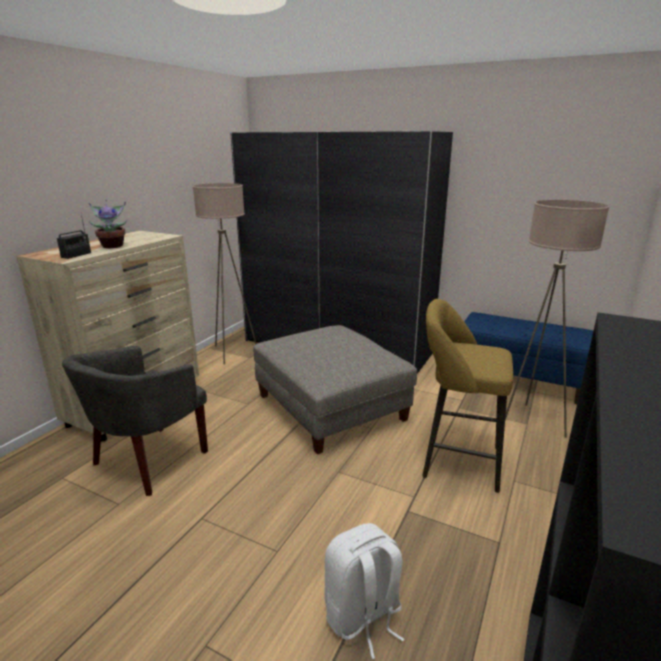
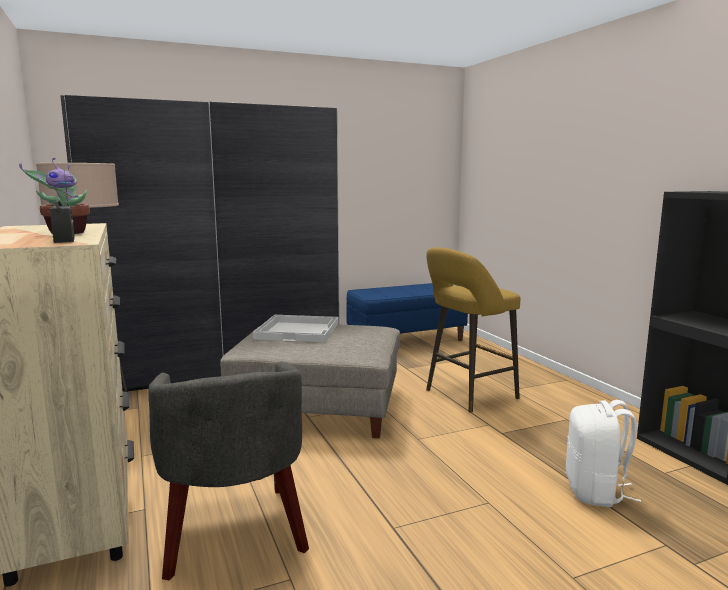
camera: 50 degrees left, 10 degrees down
beige floor lamp [505,200,610,438] -> none
none -> white tray [253,315,339,342]

